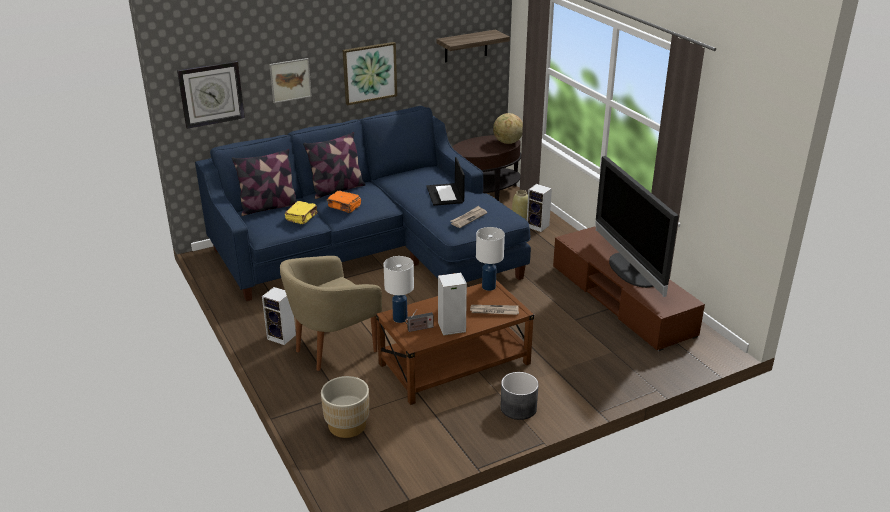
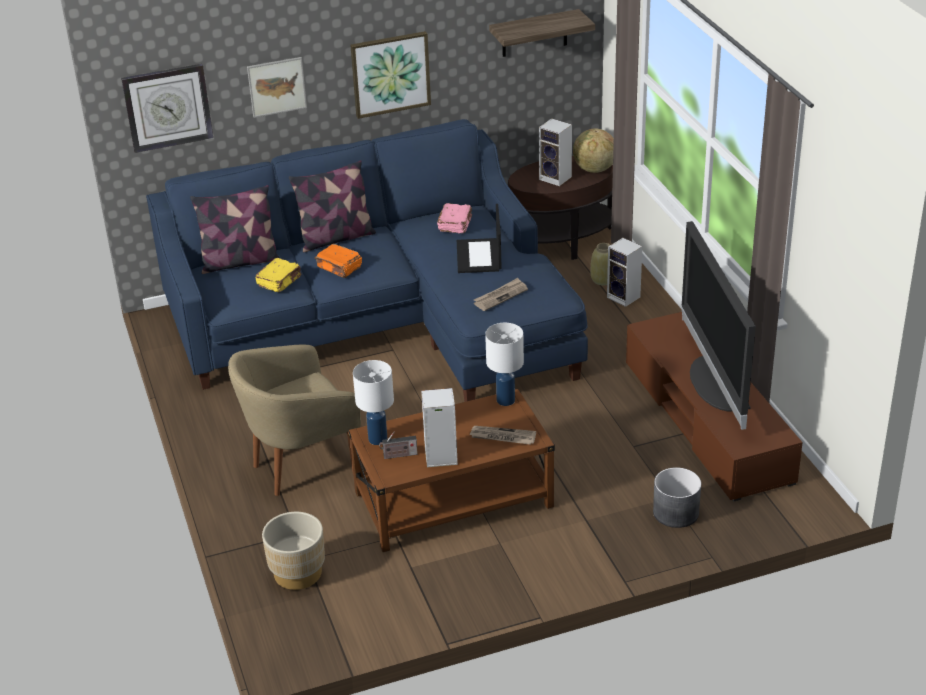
camera: 10 degrees right, 5 degrees up
speaker [262,287,296,345] -> speaker moved to [539,119,572,186]
grey planter [501,372,539,420] -> grey planter moved to [653,467,701,528]
none -> pink book [437,203,472,234]

